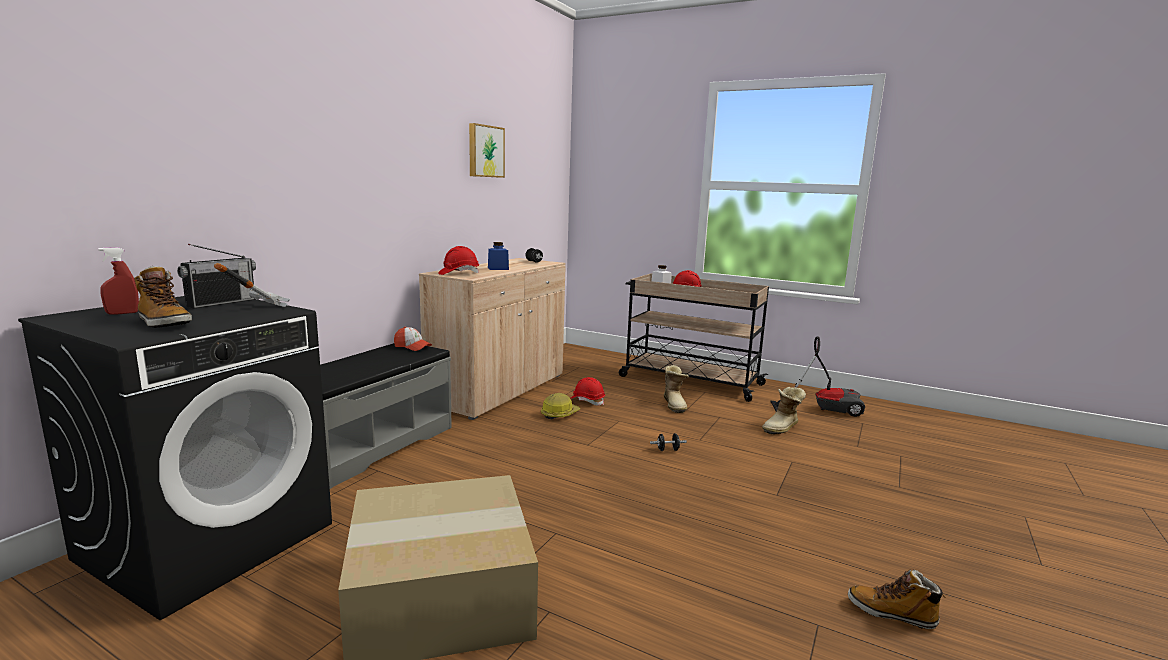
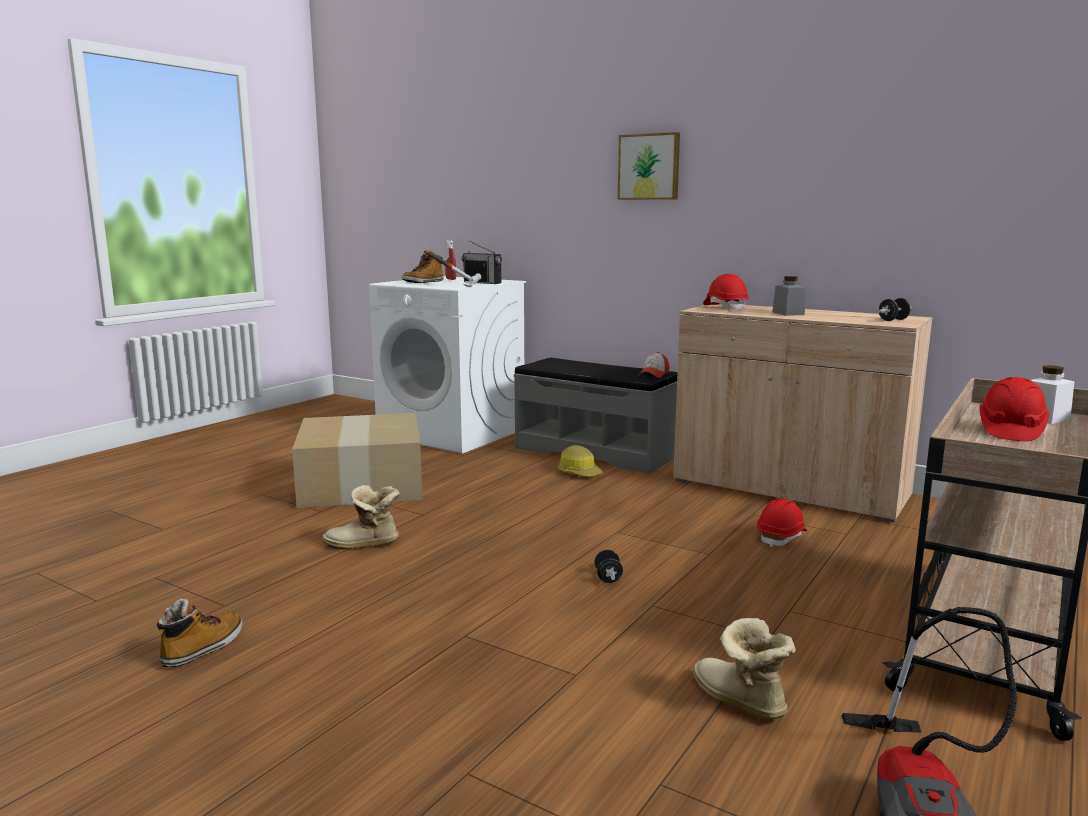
camera: 95 degrees right, 0 degrees up
black washing machine [18,296,332,620] -> white washing machine [369,276,526,453]
picture [469,123,505,178] -> picture moved to [618,132,680,200]
blue jar [488,242,509,270] -> grey jar [773,276,806,316]
hard hat [541,393,580,419] -> hard hat moved to [557,445,603,477]
boot [664,365,689,413] -> boot moved to [322,485,400,549]

